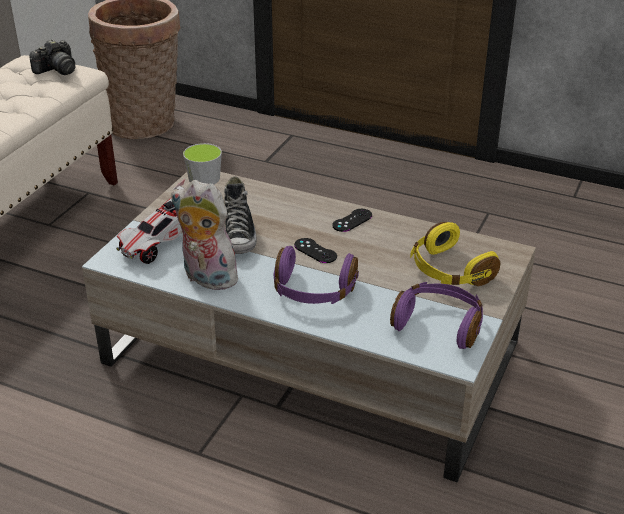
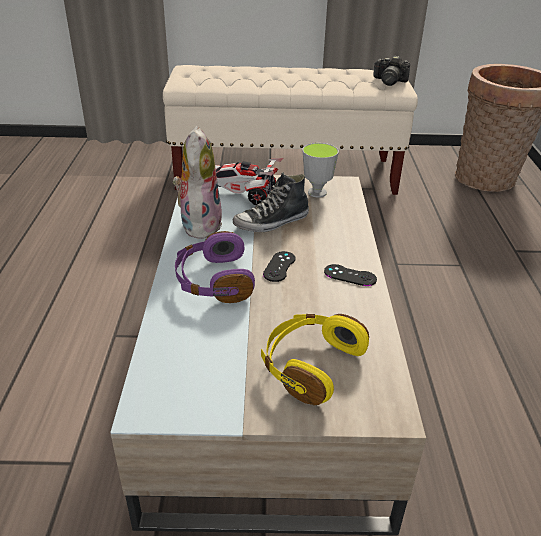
camera: 65 degrees right, 0 degrees up
purple headphones [390,282,483,349] -> none

